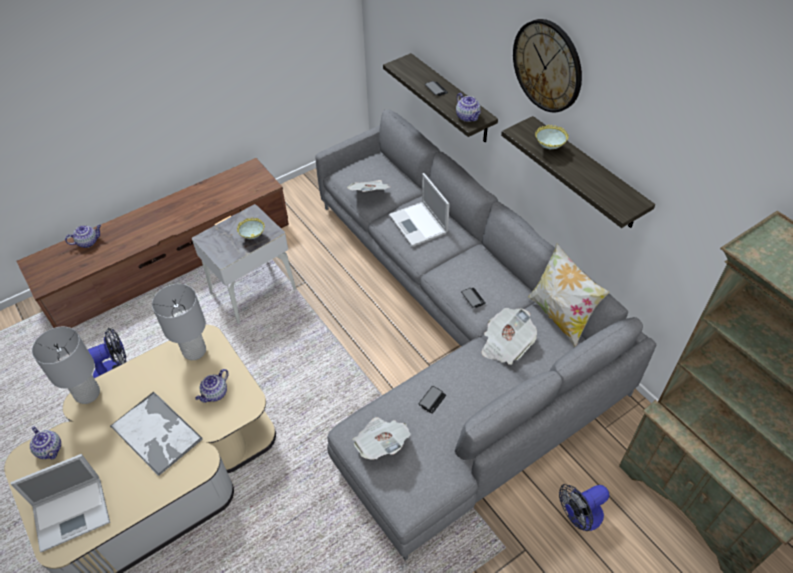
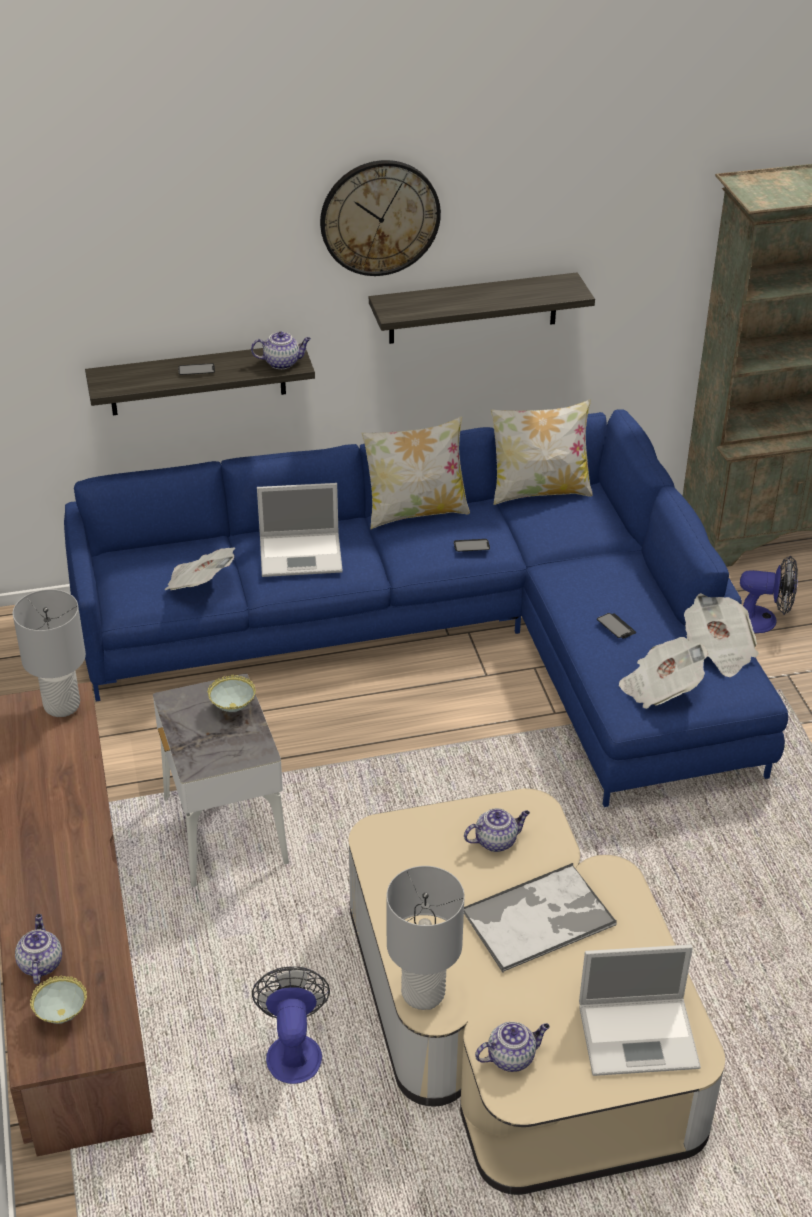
camera: 70 degrees left, 10 degrees down
laptop [10,454,110,553] -> laptop turned 90 degrees clockwise [579,945,701,1076]
grey table lamp [152,284,206,360] -> grey table lamp moved to [13,589,86,717]
teapot [195,369,229,403] -> teapot turned 75 degrees counterclockwise [464,808,530,852]
grey sofa [316,109,656,561] -> blue sofa [64,409,788,807]
newspaper [481,308,537,365] -> newspaper moved to [684,593,759,677]
bowl [535,125,569,149] -> bowl moved to [30,976,87,1024]
fan [559,484,610,531] -> fan turned 75 degrees counterclockwise [740,556,798,633]
none -> pillow [361,416,470,529]

